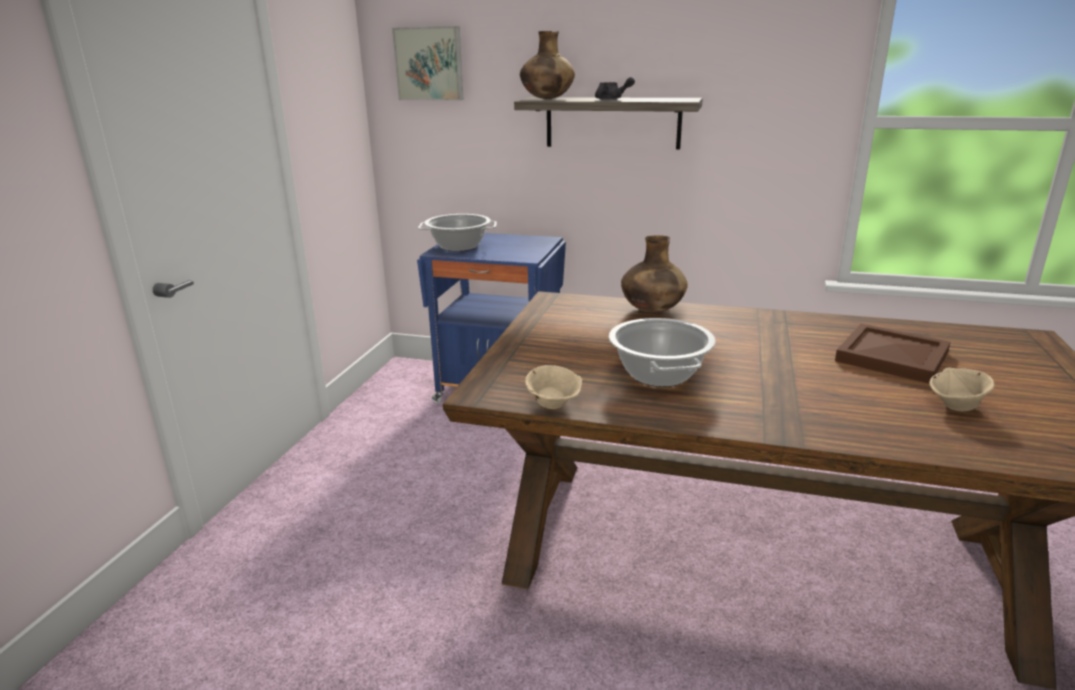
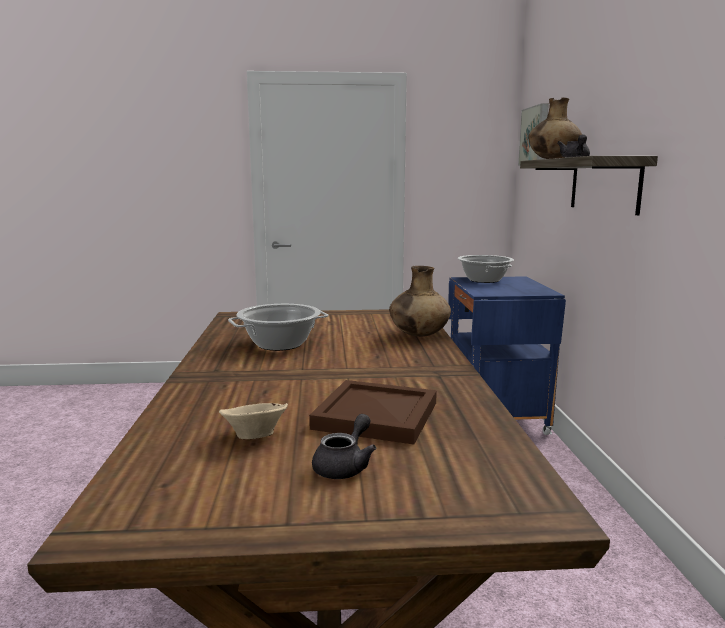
camera: 70 degrees right, 10 degrees down
beige bowl [525,365,582,409] -> none
none -> grey teapot [312,414,376,479]

